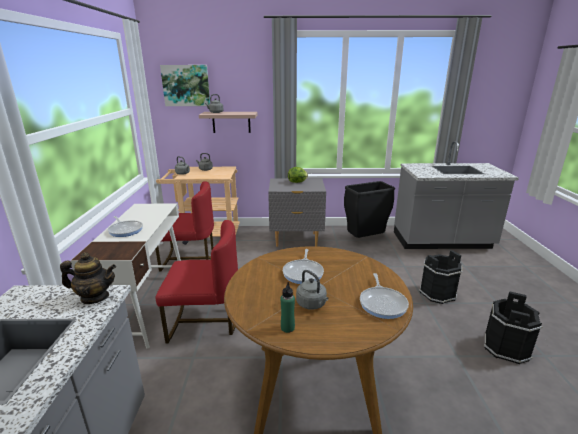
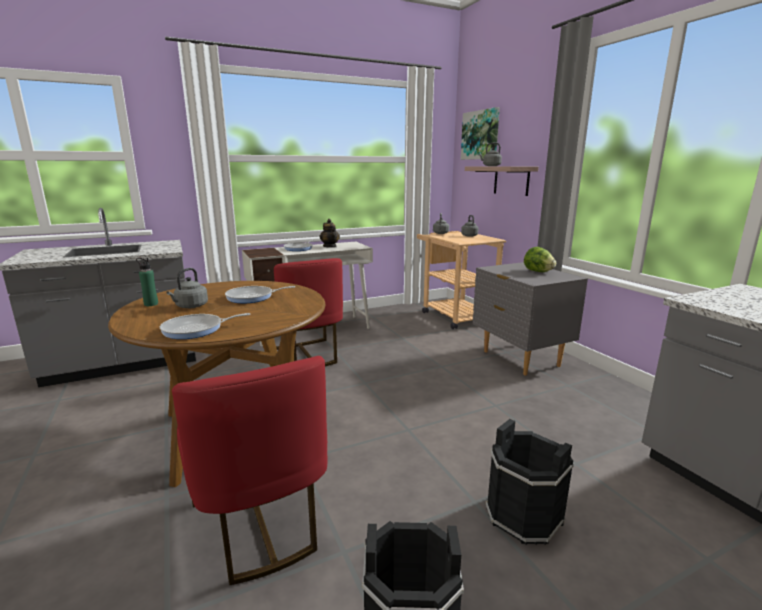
camera: 65 degrees right, 5 degrees down
teapot [60,252,116,304] -> teapot moved to [320,219,340,248]
red chair [155,181,214,272] -> red chair moved to [172,356,327,585]
black trash can [344,181,395,238] -> none

